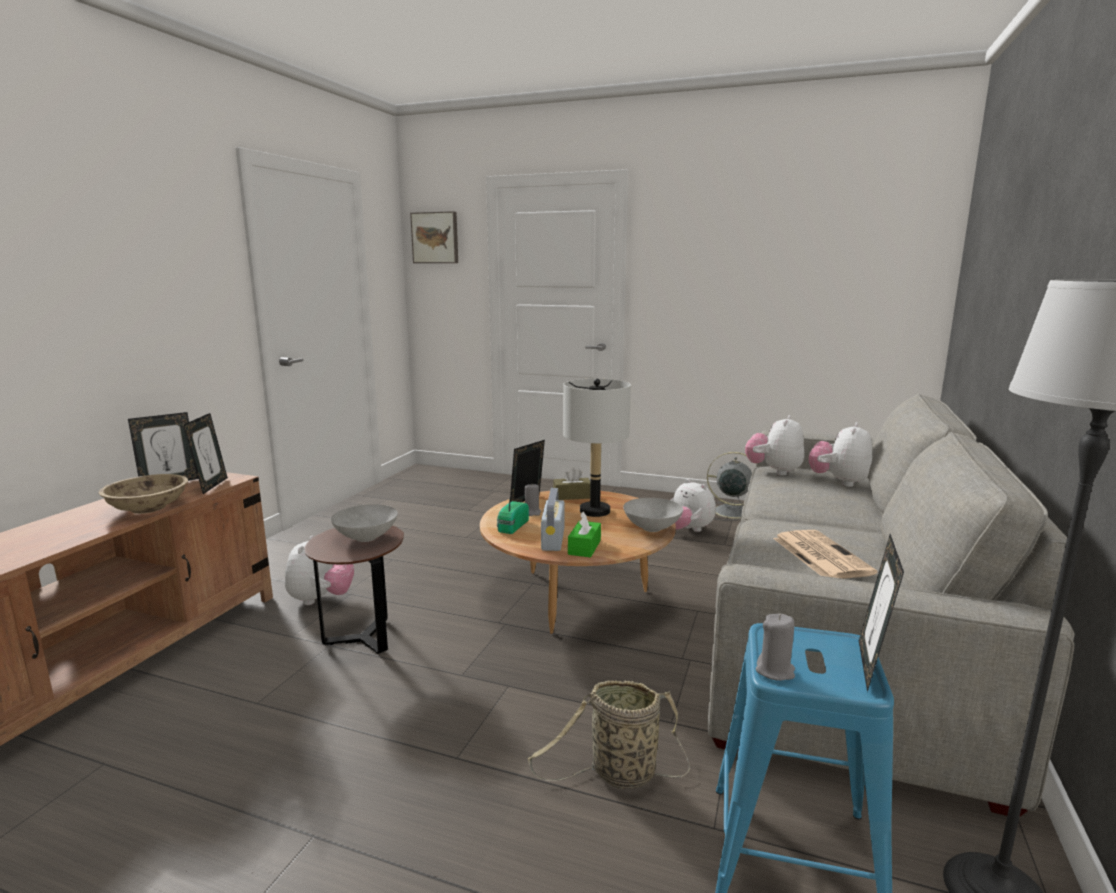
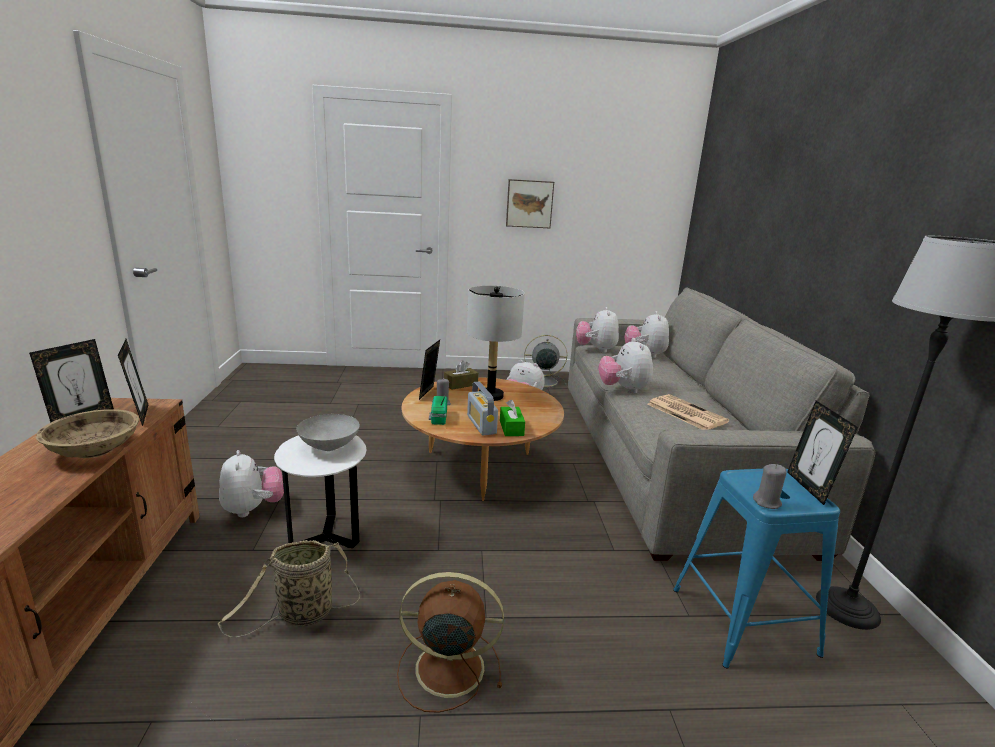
camera: 25 degrees left, 5 degrees up
brown side table [304,526,404,654] -> white side table [274,435,366,548]
picture [410,211,458,263] -> picture moved to [506,179,554,228]
basket [528,680,690,789] -> basket moved to [218,540,360,637]
grey bowl [623,498,683,532] -> none
none -> brown fan [397,572,504,713]
none -> plush toy [598,338,653,393]

